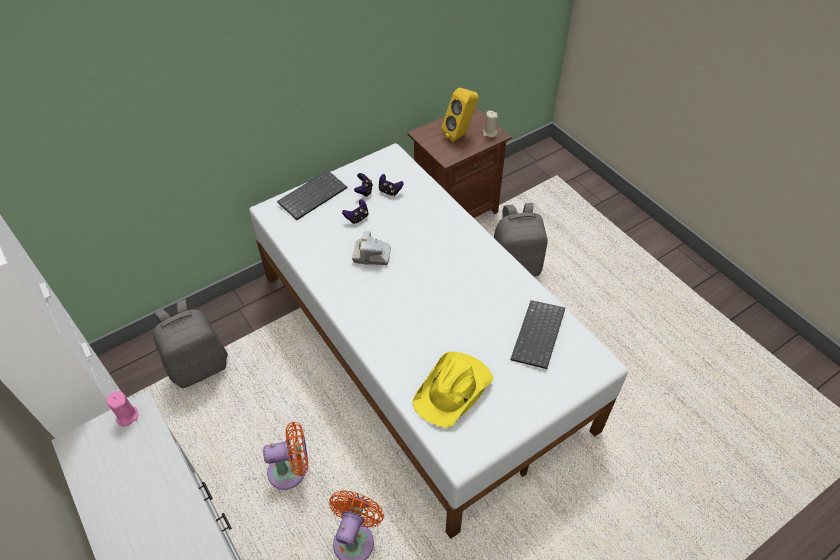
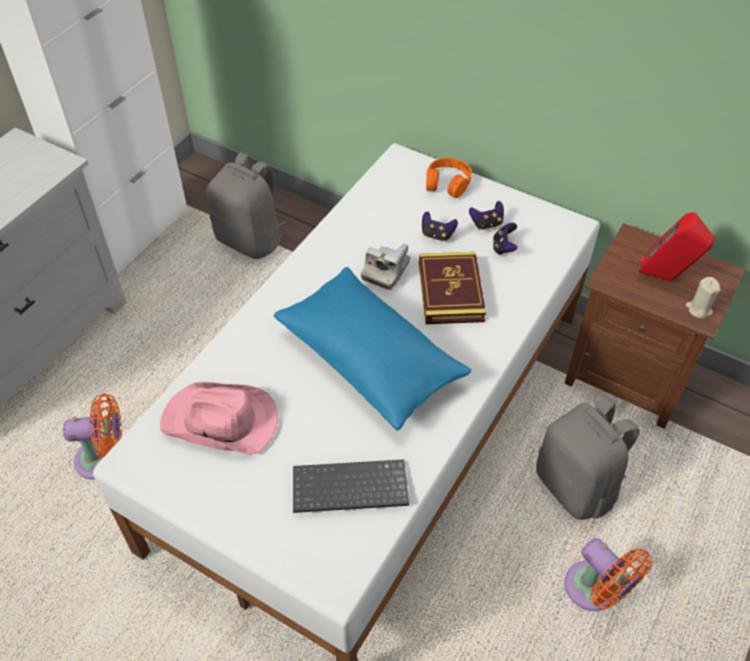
camera: 65 degrees right, 0 degrees up
pink candle [107,391,138,426] -> none
orange fan [263,422,308,490] -> orange fan moved to [565,538,653,611]
keyboard [277,170,347,220] -> orange headphones [426,158,472,198]
camera [352,231,391,265] -> camera turned 135 degrees counterclockwise [361,243,410,290]
yellow hat [412,352,493,428] -> pink hat [160,382,278,455]
yellow speaker [441,88,479,142] -> red speaker [639,213,715,281]
none -> blue pillow [274,267,472,431]
none -> book [419,252,486,324]

